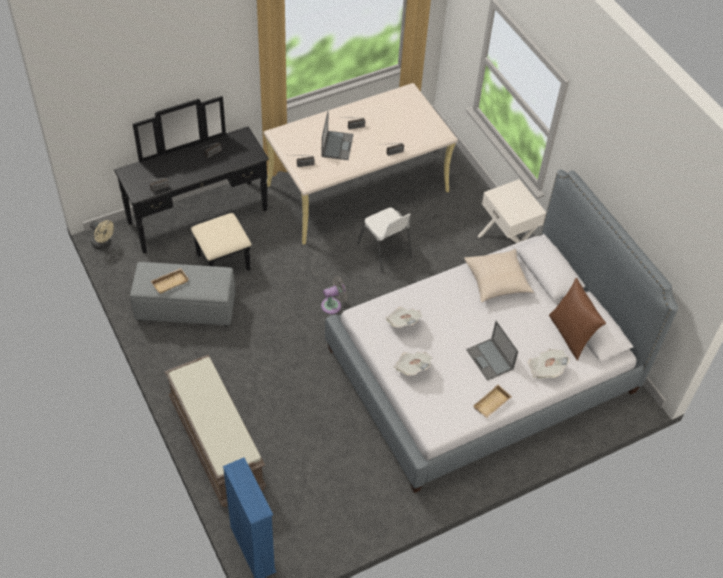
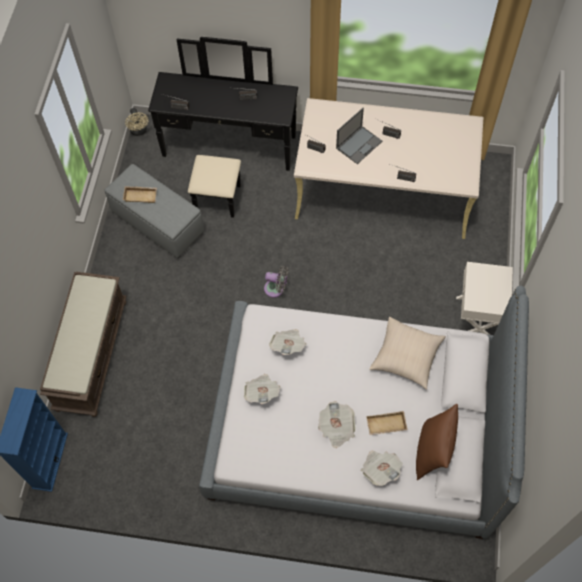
camera: 40 degrees right, 10 degrees up
white chair [357,208,412,272] -> none
laptop [466,321,519,381] -> newspaper [318,401,355,448]
beige tray [473,385,512,418] -> beige tray moved to [366,411,408,435]

